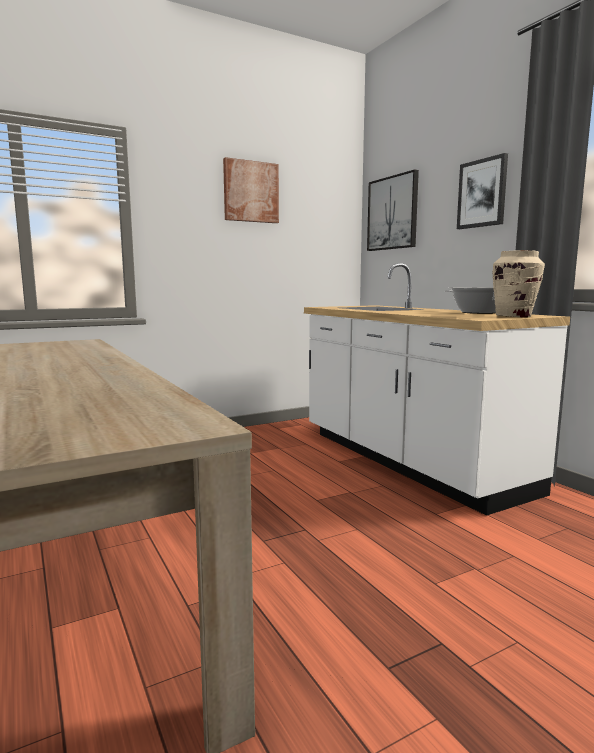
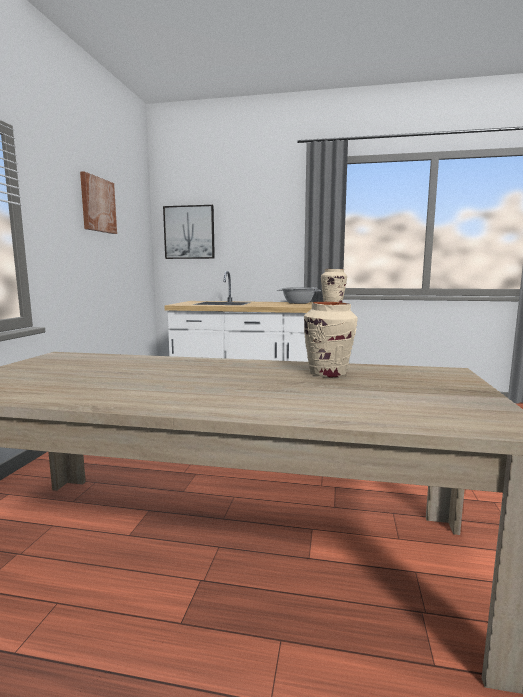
camera: 50 degrees left, 0 degrees up
picture [457,153,508,229] -> none
none -> beige vase [304,302,358,378]

